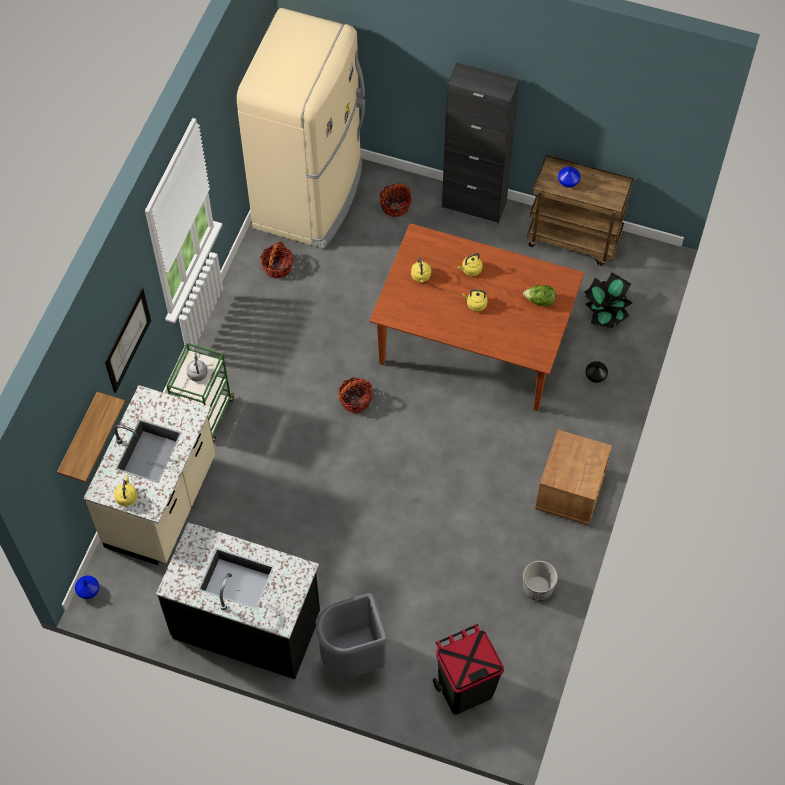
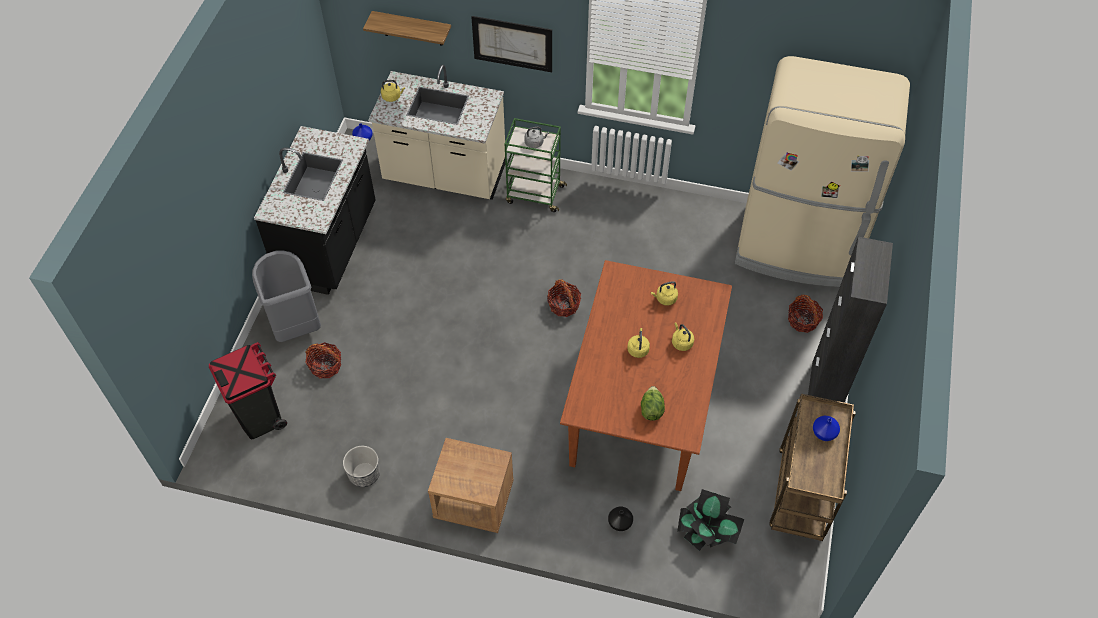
camera: 85 degrees right, 5 degrees down
basket [260,242,293,279] -> basket moved to [305,342,341,379]

